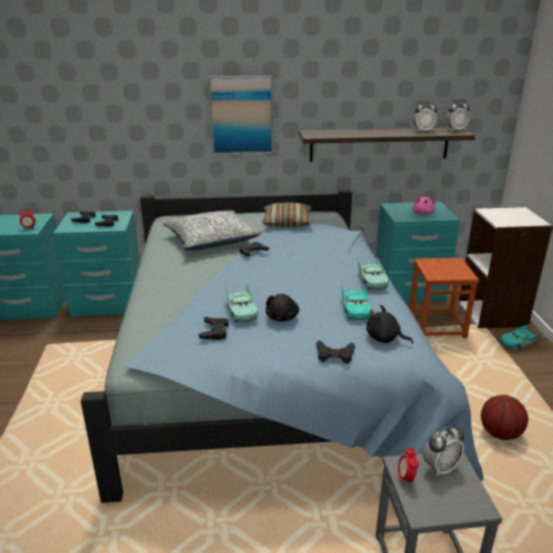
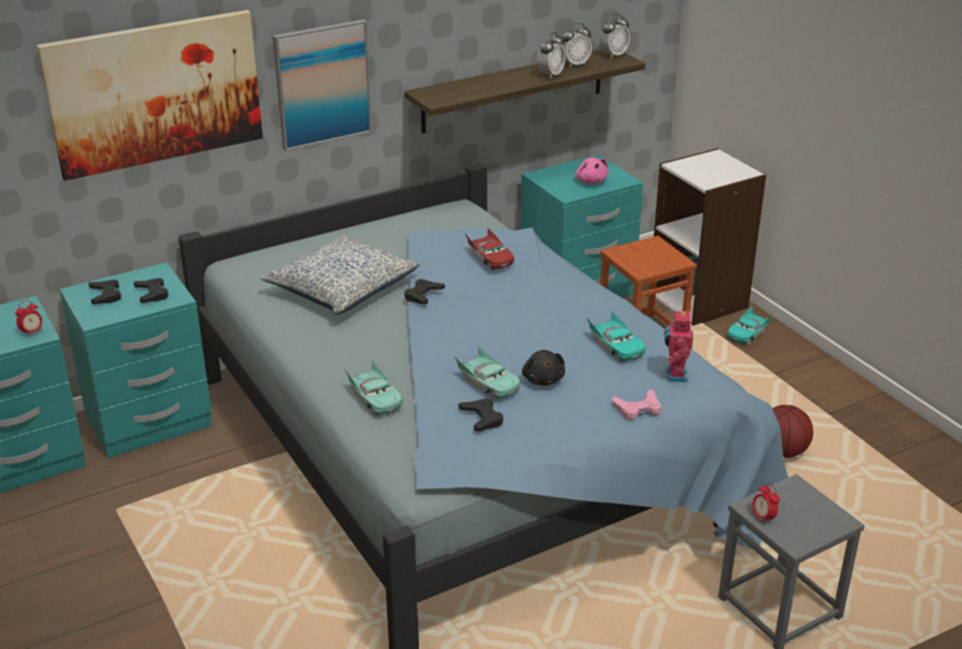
camera: 25 degrees left, 5 degrees up
pillow [262,202,312,227] -> none
black game controller [316,340,355,364] -> pink game controller [612,389,661,421]
turquoise toy car [357,257,389,289] -> turquoise toy car moved to [344,360,403,416]
black plush toy [366,305,413,344] -> toy robot [664,308,693,382]
alarm clock [423,425,465,477] -> alarm clock moved to [537,32,565,79]
none -> picture [37,10,263,181]
none -> red toy car [465,228,514,270]

